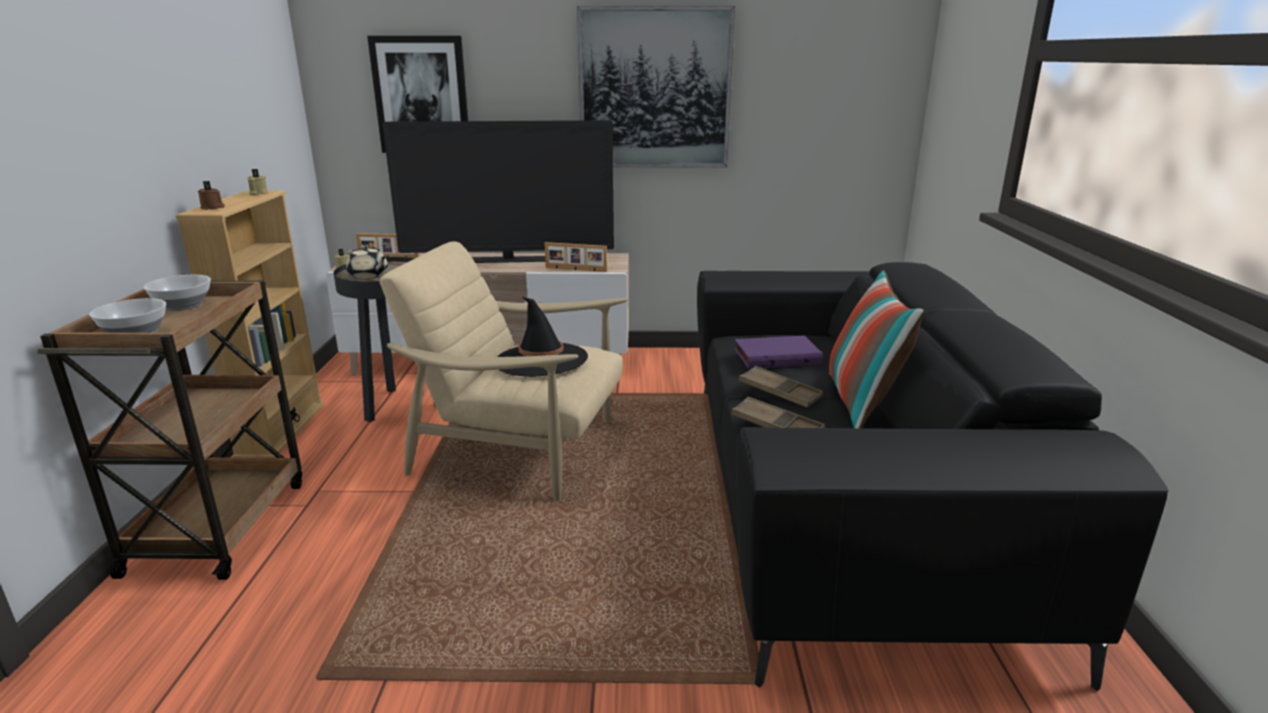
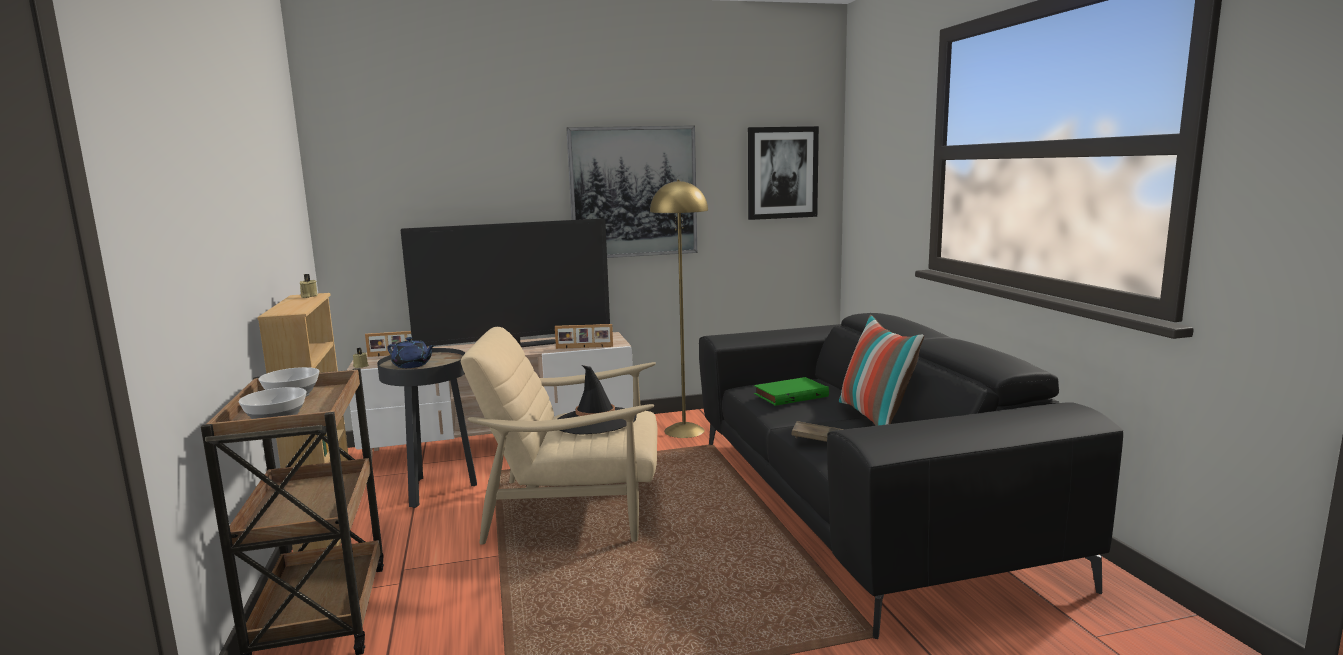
camera: 15 degrees left, 10 degrees down
brown candle [198,181,225,210] -> none
beige teapot [346,245,388,279] -> blue teapot [387,337,435,368]
picture [367,36,468,153] -> picture moved to [748,126,819,220]
purple book [734,336,823,369] -> green book [754,377,829,406]
brown tray [739,366,823,408] -> none
none -> yellow floor lamp [650,180,708,438]

